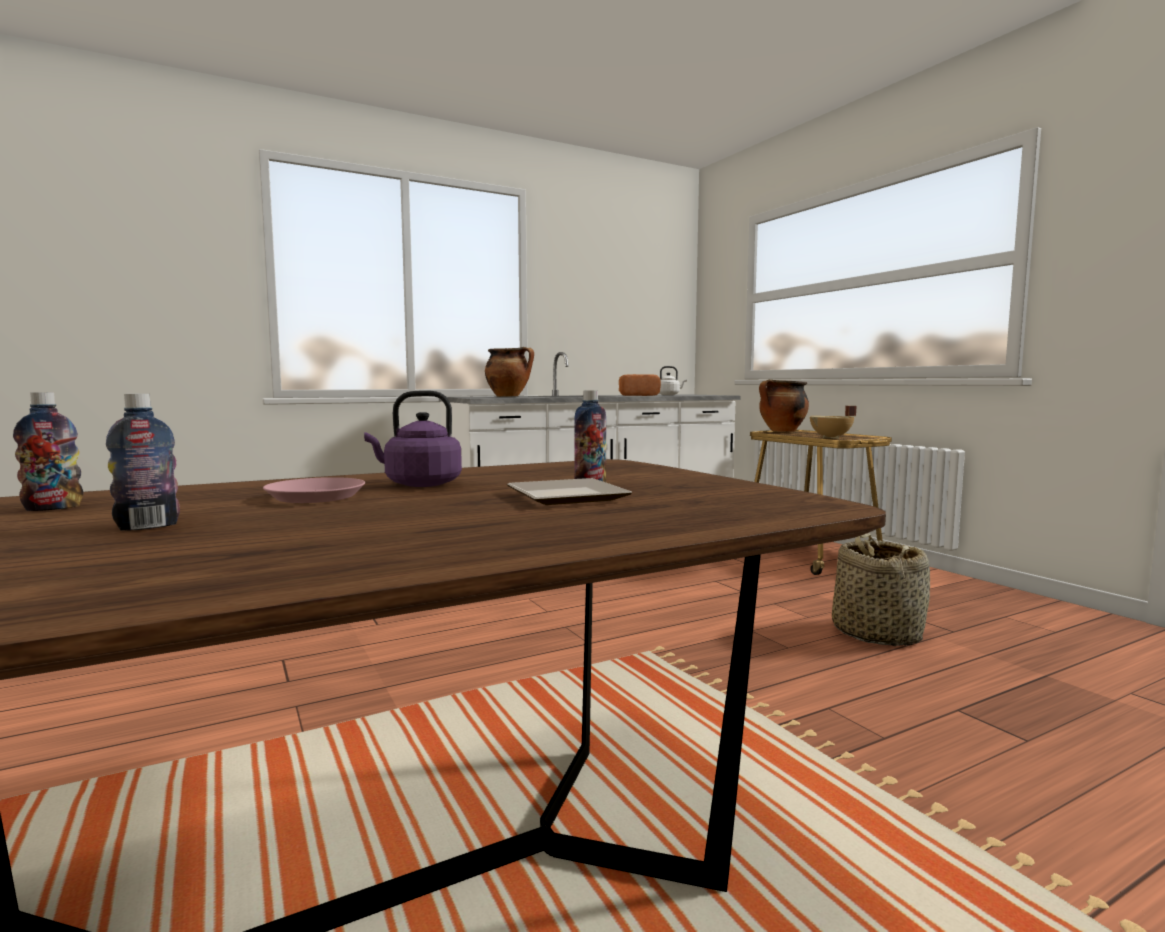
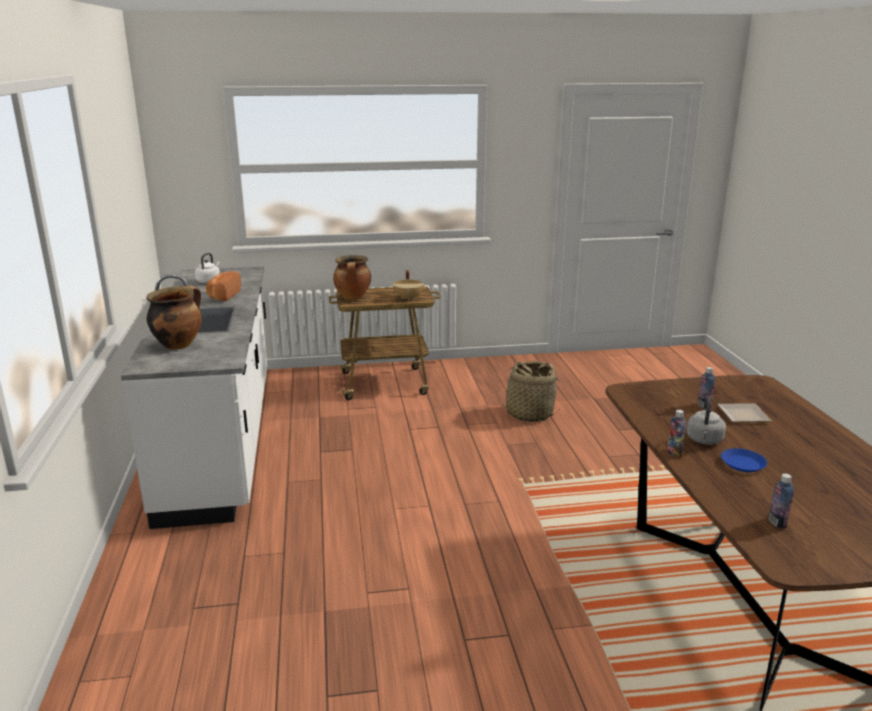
camera: 70 degrees left, 15 degrees up
bottle [106,393,180,531] -> bottle moved to [667,410,686,457]
pink plate [263,477,365,503] -> blue plate [721,448,767,472]
purple kettle [364,390,462,487] -> grey kettle [687,396,726,445]

